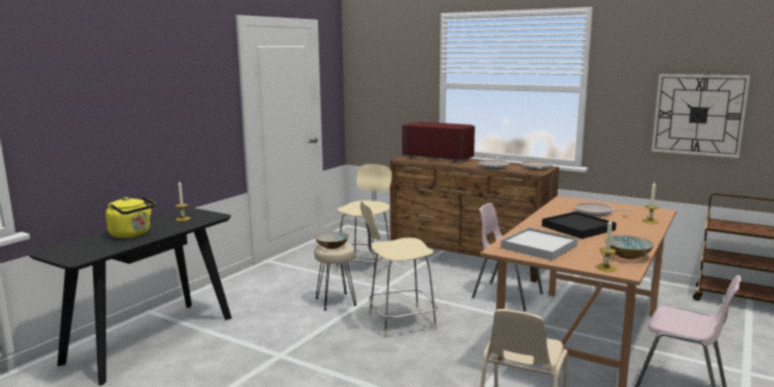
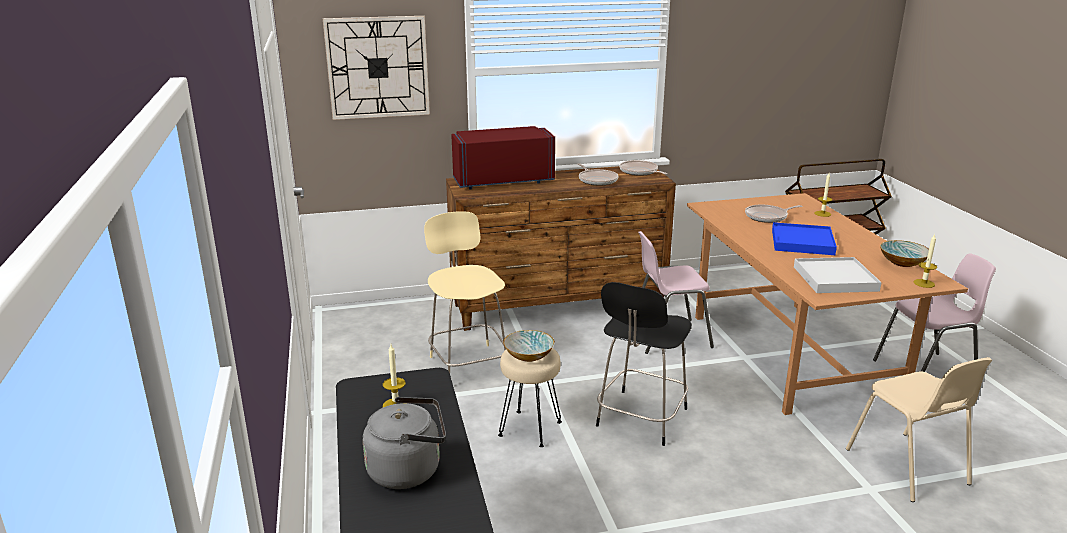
camera: 45 degrees left, 10 degrees up
yellow kettle [106,196,156,238] -> grey kettle [363,397,446,489]
beige stool [360,201,437,338] -> black stool [596,282,692,446]
black tray [542,211,616,239] -> blue tray [772,222,837,255]
wall clock [651,74,750,158] -> wall clock moved to [323,16,430,120]

